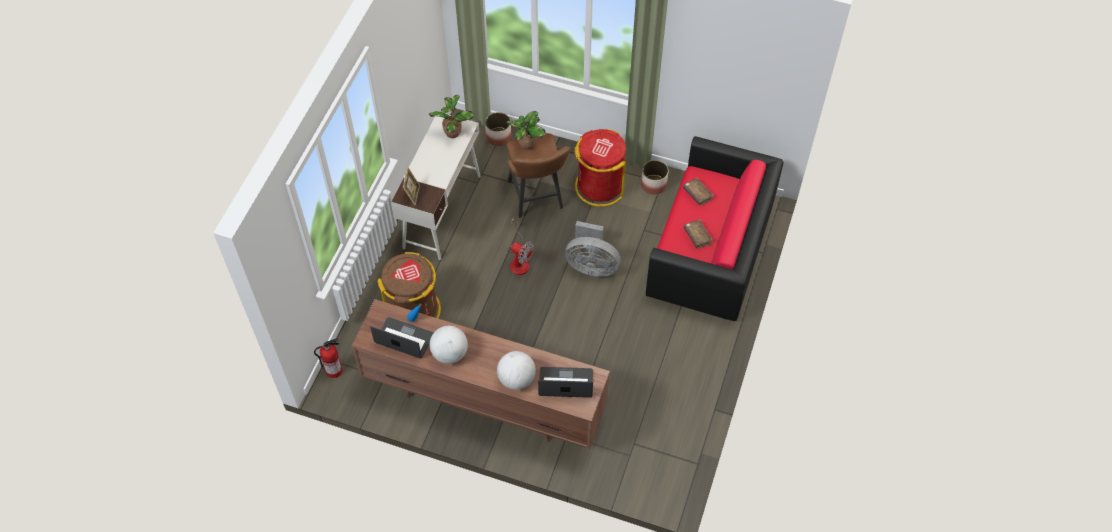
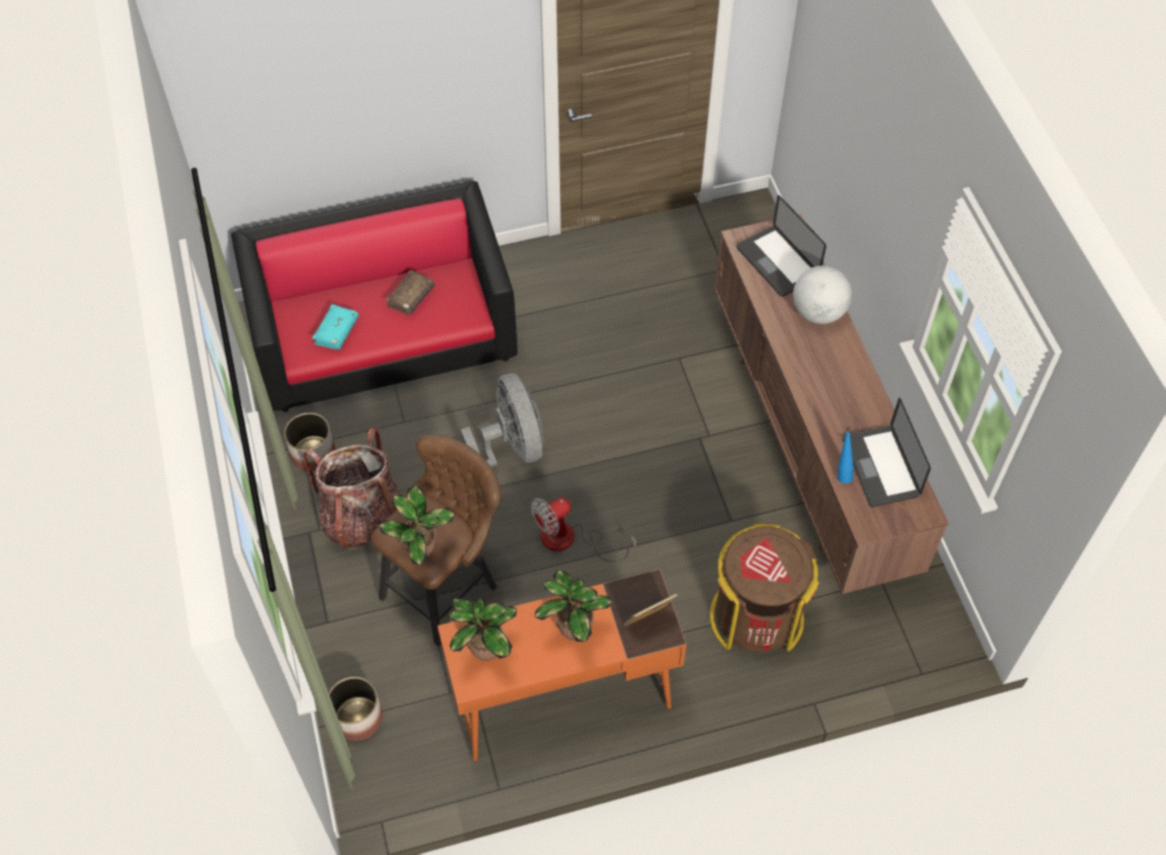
camera: 125 degrees left, 0 degrees up
fire extinguisher [314,338,343,378] -> none
white desk [391,115,481,260] -> orange desk [438,569,686,761]
globe [430,326,468,364] -> none
fan [507,217,534,275] -> fan turned 120 degrees counterclockwise [531,497,637,562]
red trash can [574,129,626,207] -> backpack [303,427,399,550]
brown book [683,178,714,206] -> turquoise book [312,304,359,350]
none -> potted plant [535,570,612,642]

